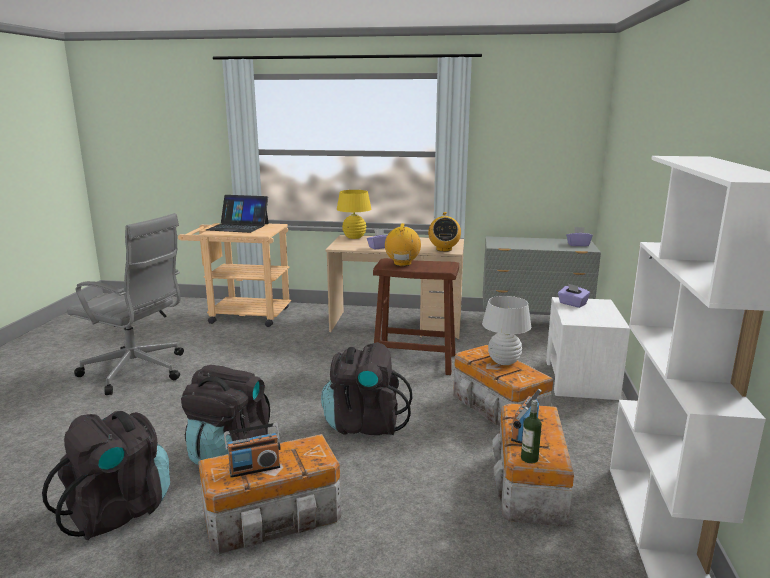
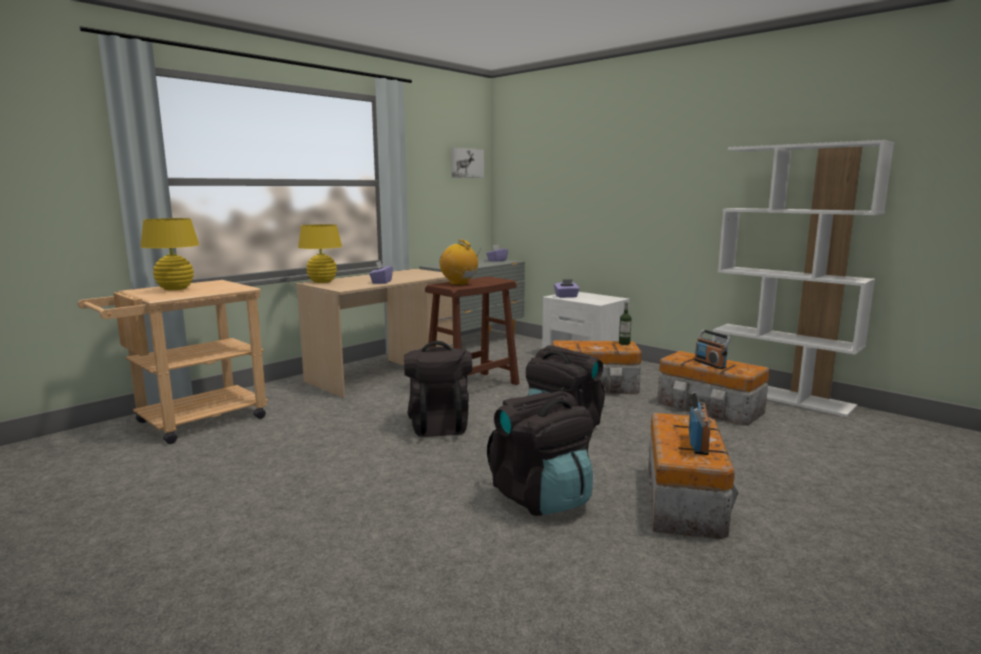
camera: 55 degrees left, 5 degrees down
black backpack [42,411,170,540] -> black backpack moved to [404,341,472,437]
grey office chair [67,213,184,395] -> none
laptop [206,195,269,233] -> yellow table lamp [141,218,199,290]
radio [428,212,461,252] -> none
white table lamp [482,296,531,365] -> none
bottle [521,400,542,464] -> bottle moved to [619,302,631,345]
none -> picture [451,148,484,178]

